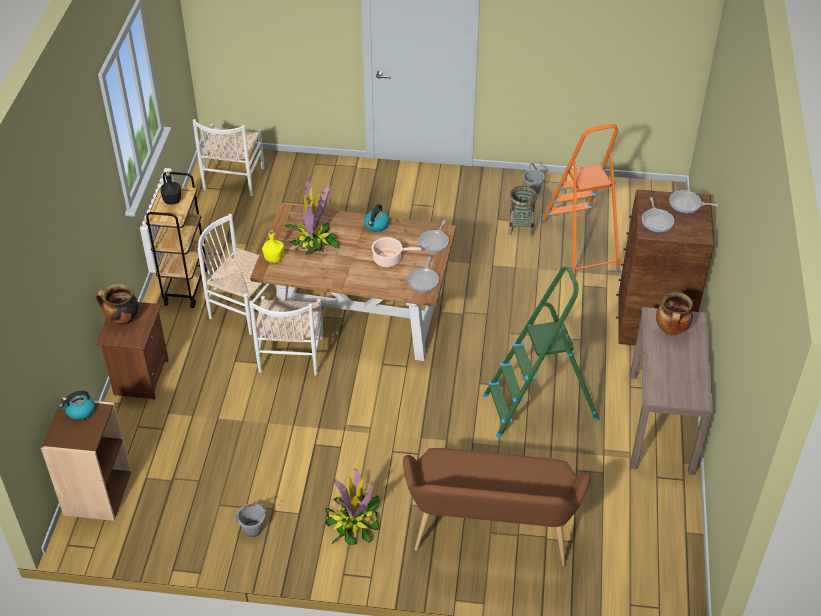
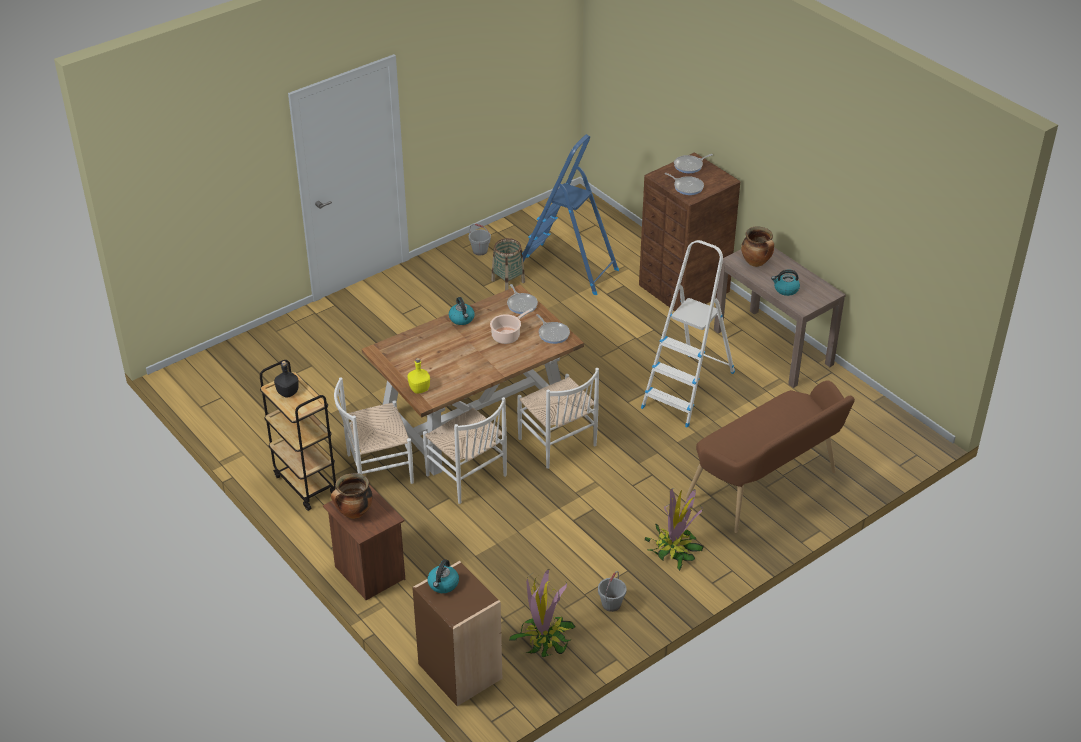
camera: 45 degrees left, 5 degrees down
white chair [193,119,264,196] -> white chair moved to [517,368,599,469]
potted plant [284,178,340,255] -> potted plant moved to [509,569,576,657]
green step ladder [483,267,600,437] -> white step ladder [641,240,735,428]
orange step ladder [542,124,620,277] -> blue step ladder [522,134,619,295]
none -> kettle [771,270,800,296]

